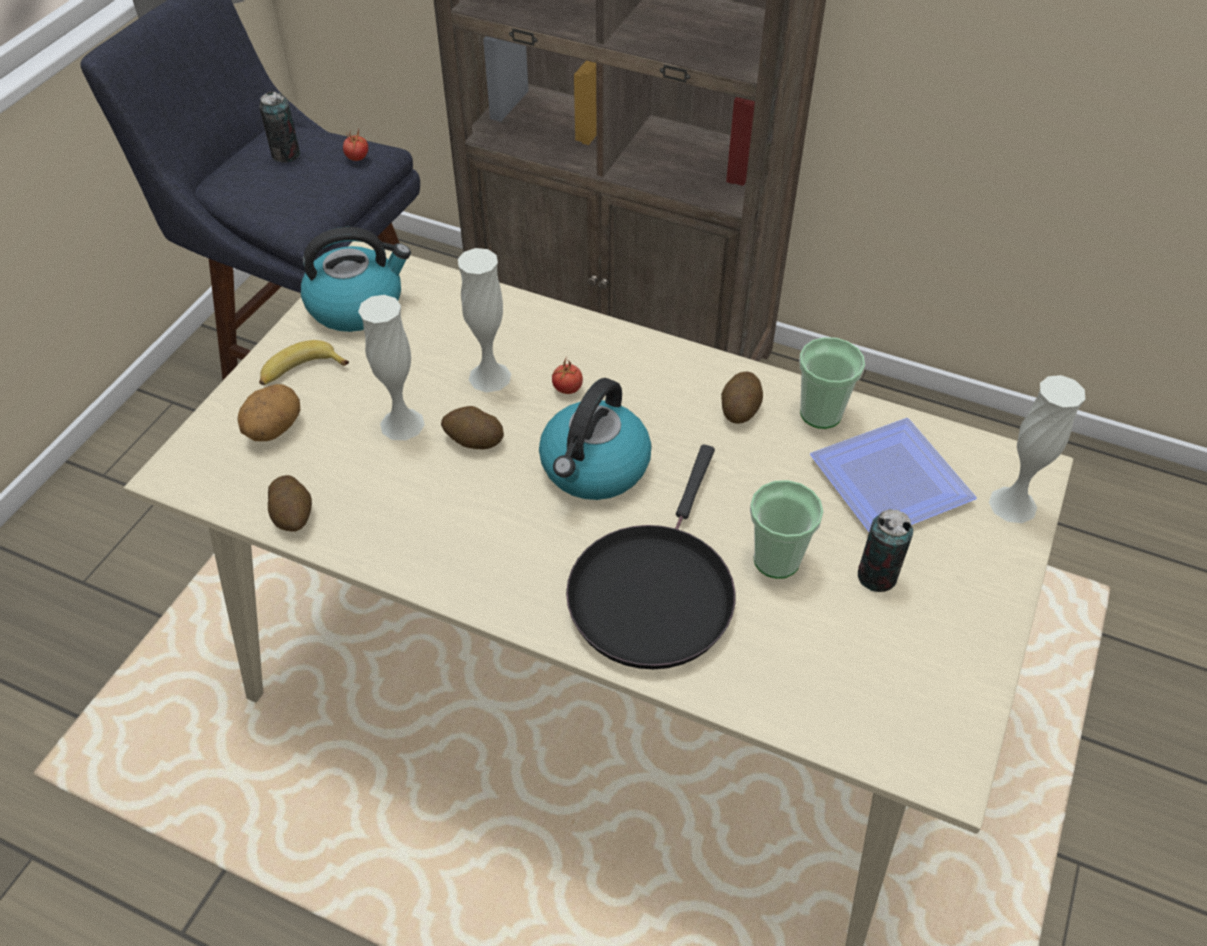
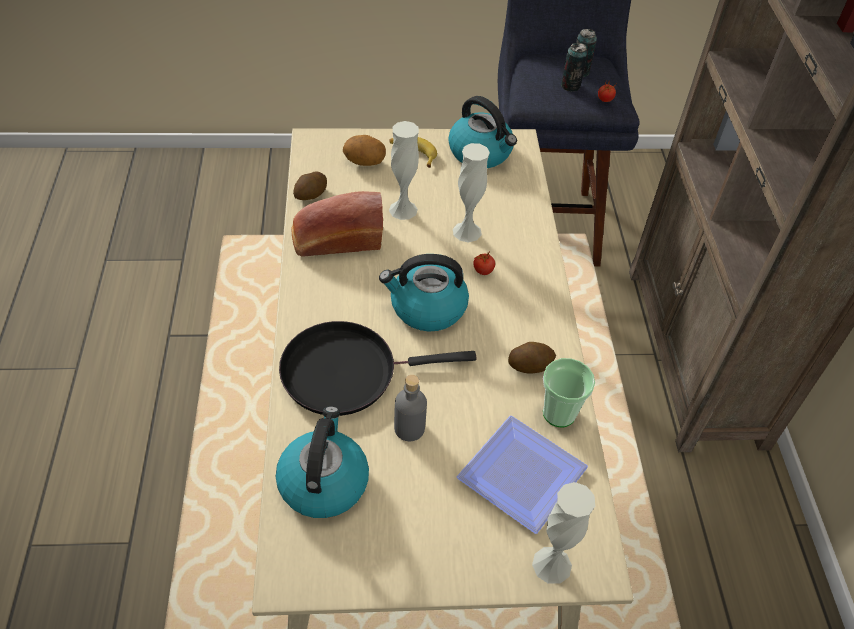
camera: 60 degrees right, 0 degrees up
potato [441,406,504,449] -> none
cup [750,480,824,579] -> grey bottle [394,375,427,441]
can [858,509,913,592] -> can moved to [561,43,588,92]
none -> kettle [276,406,369,518]
none -> bread [291,191,383,256]

